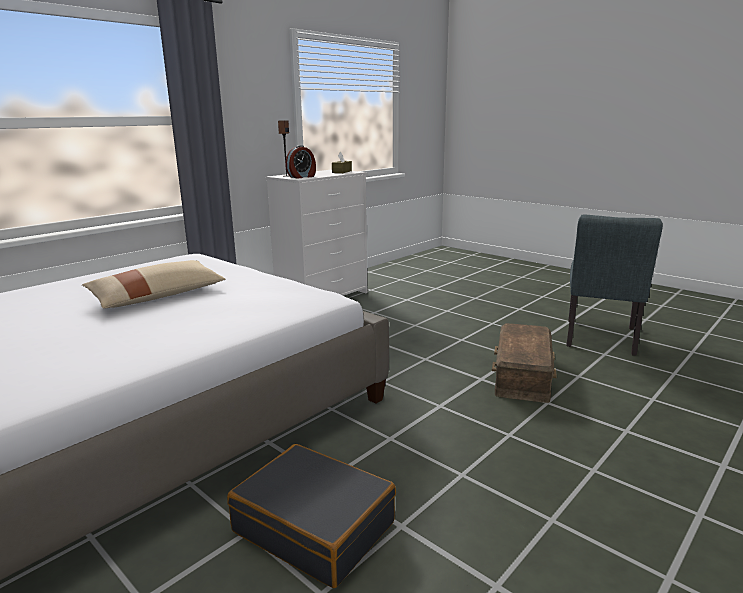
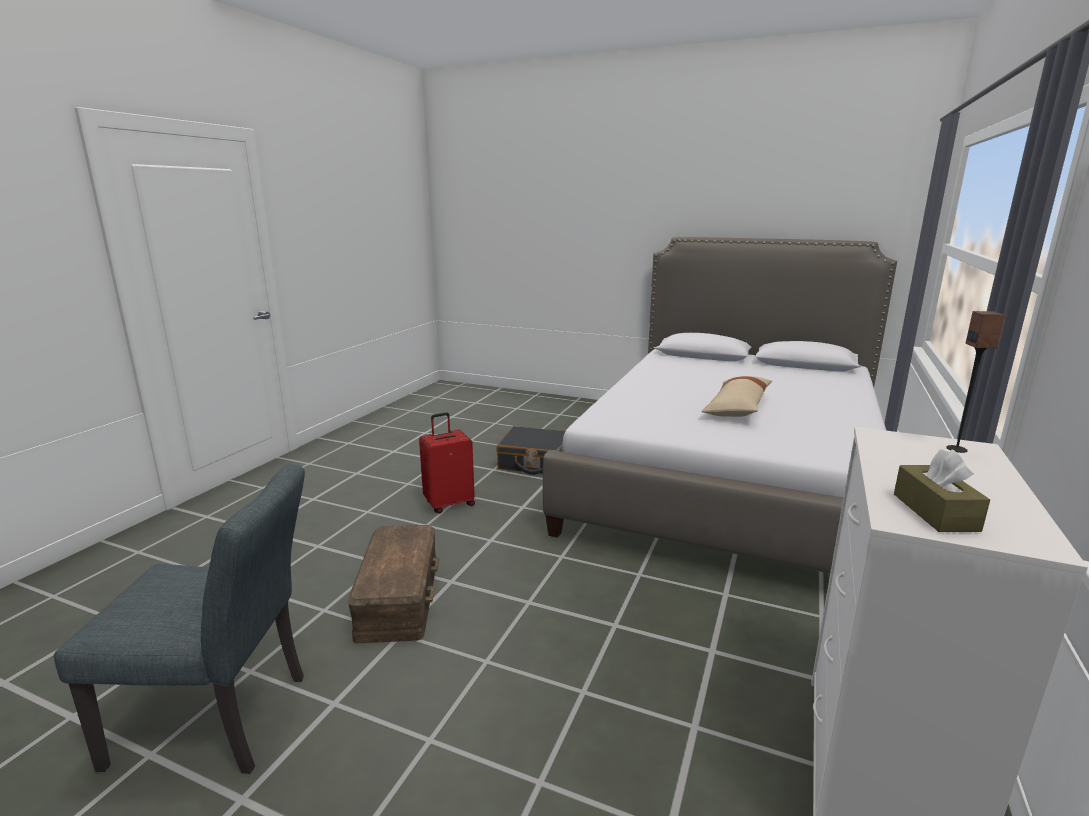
camera: 160 degrees right, 0 degrees up
alarm clock [285,145,316,178] -> none
grey chair [566,215,663,356] -> grey chair turned 90 degrees clockwise [54,464,305,774]
none -> red suitcase [419,412,475,514]

